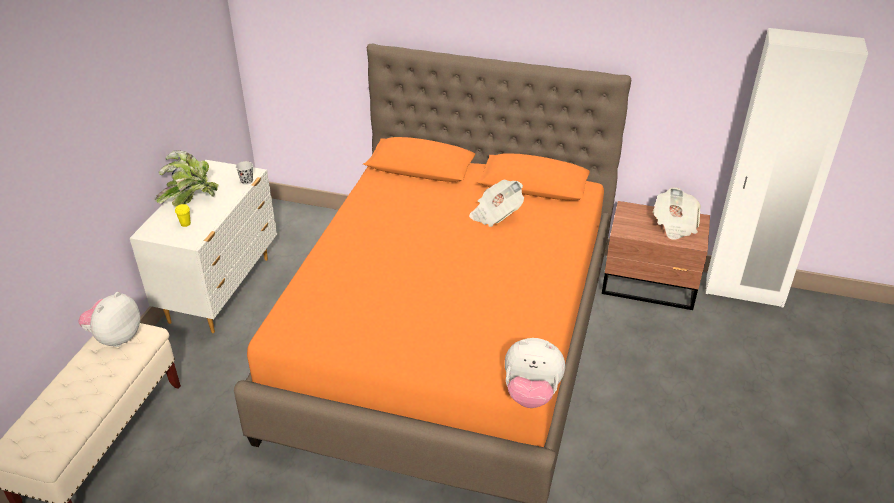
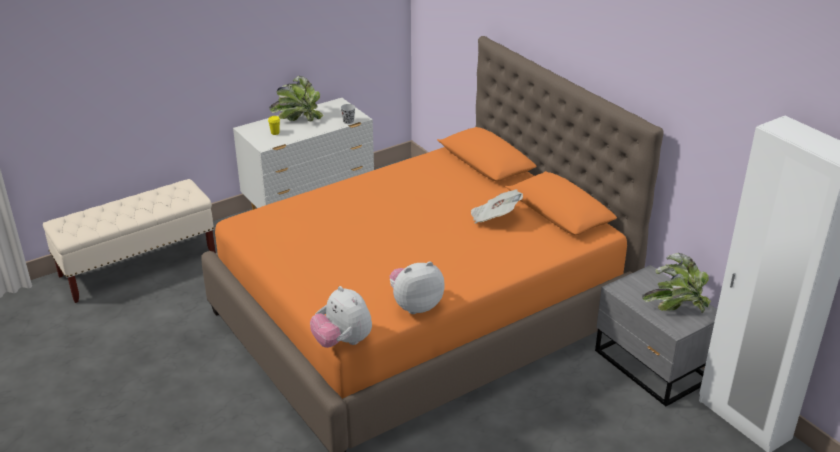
camera: 40 degrees right, 5 degrees down
plush toy [78,292,140,347] -> plush toy moved to [390,261,445,314]
brown nightstand [602,201,710,310] -> grey nightstand [595,265,717,406]
newspaper [653,188,701,240] -> potted plant [642,253,711,313]

